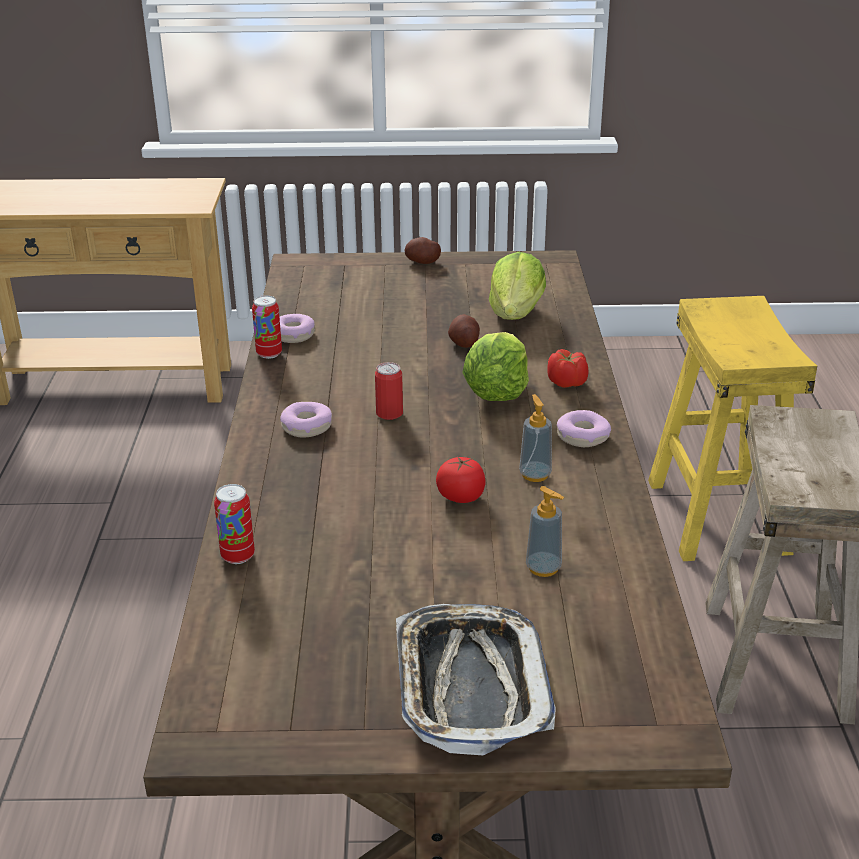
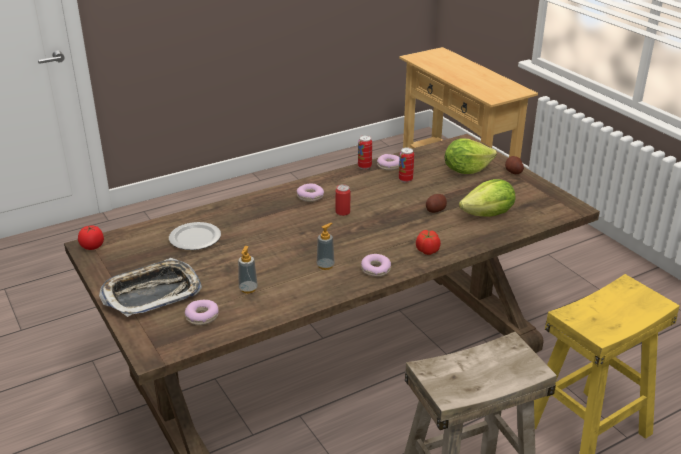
camera: 60 degrees right, 0 degrees up
can [214,484,255,564] -> can moved to [399,148,414,182]
tomato [436,456,486,503] -> tomato moved to [78,226,104,250]
lettuce [462,332,529,401] -> lettuce moved to [445,139,497,174]
none -> plate [169,222,221,250]
none -> donut [185,300,218,325]

